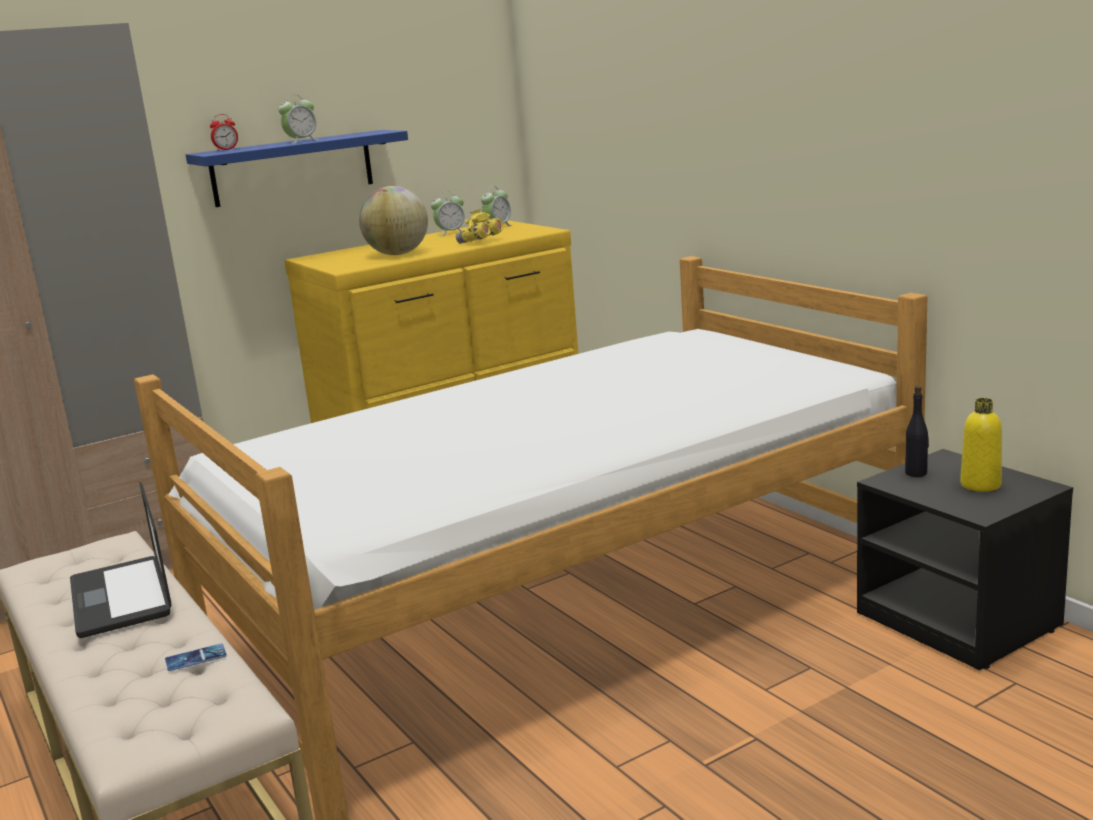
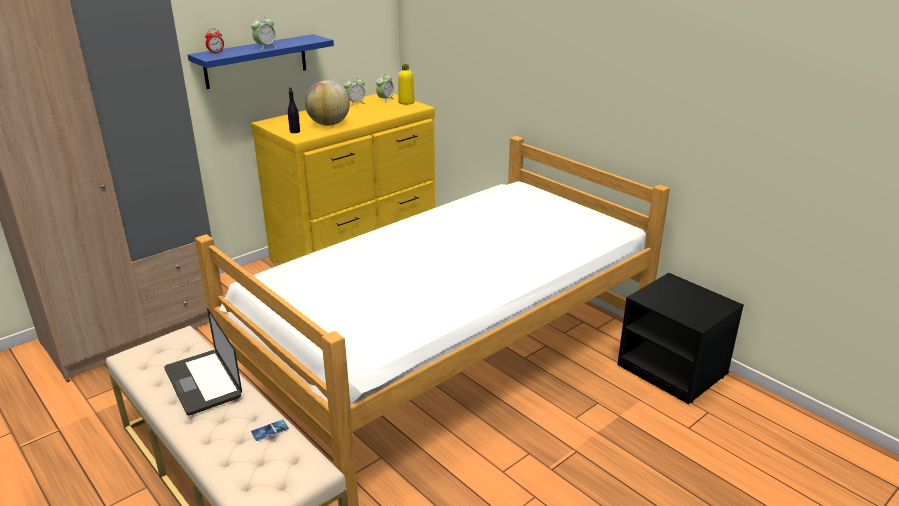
camera: 10 degrees left, 10 degrees up
yellow binoculars [456,209,504,244] -> none
black bottle [905,386,929,477] -> black bottle moved to [288,87,300,133]
yellow bottle [960,398,1002,491] -> yellow bottle moved to [398,64,415,105]

